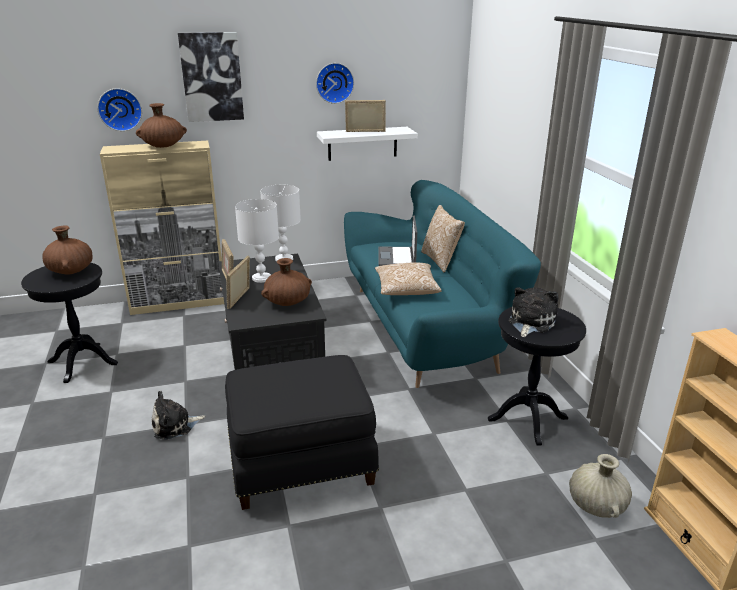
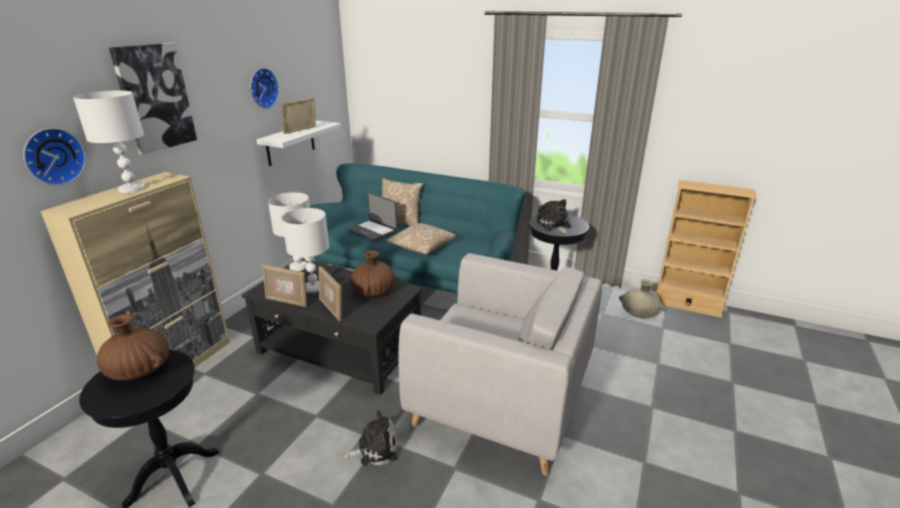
camera: 50 degrees left, 0 degrees up
brown vase [136,103,187,148] -> white table lamp [73,90,145,193]
plush toy [152,391,205,440] -> plush toy turned 120 degrees counterclockwise [343,410,398,465]
black ottoman [225,355,379,510] -> grey armchair [398,253,602,476]

